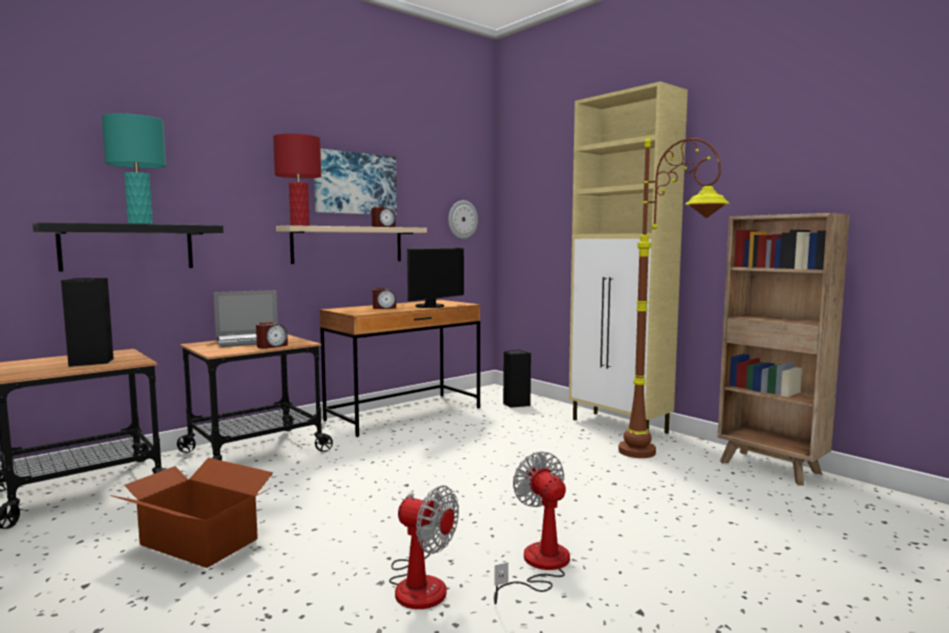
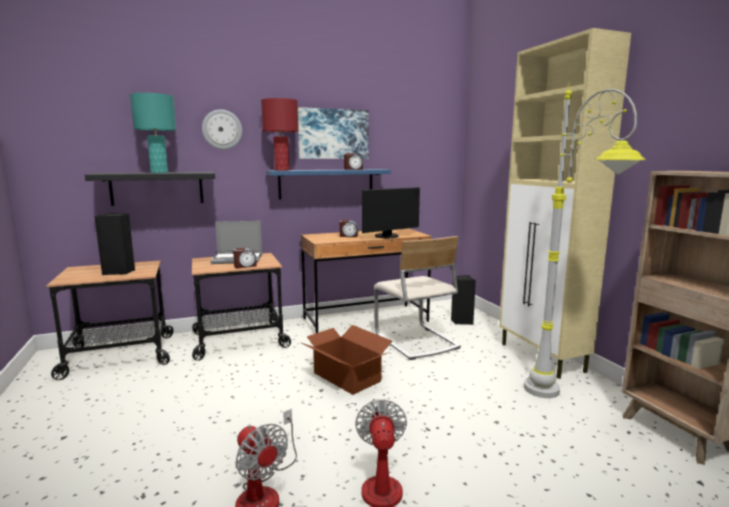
camera: 20 degrees right, 5 degrees up
cardboard box [110,458,273,568] -> cardboard box moved to [302,325,392,395]
beige shelf [276,225,427,264] -> blue shelf [267,169,391,199]
wall clock [448,200,478,239] -> wall clock moved to [202,109,242,150]
brown floor lamp [618,132,730,458] -> grey floor lamp [524,83,646,398]
none -> beige chair [374,236,461,360]

